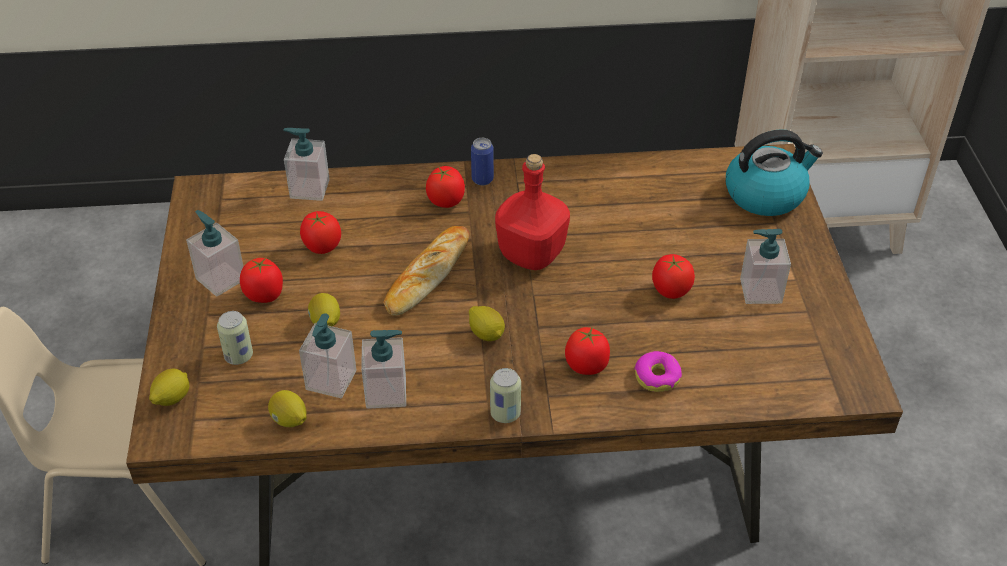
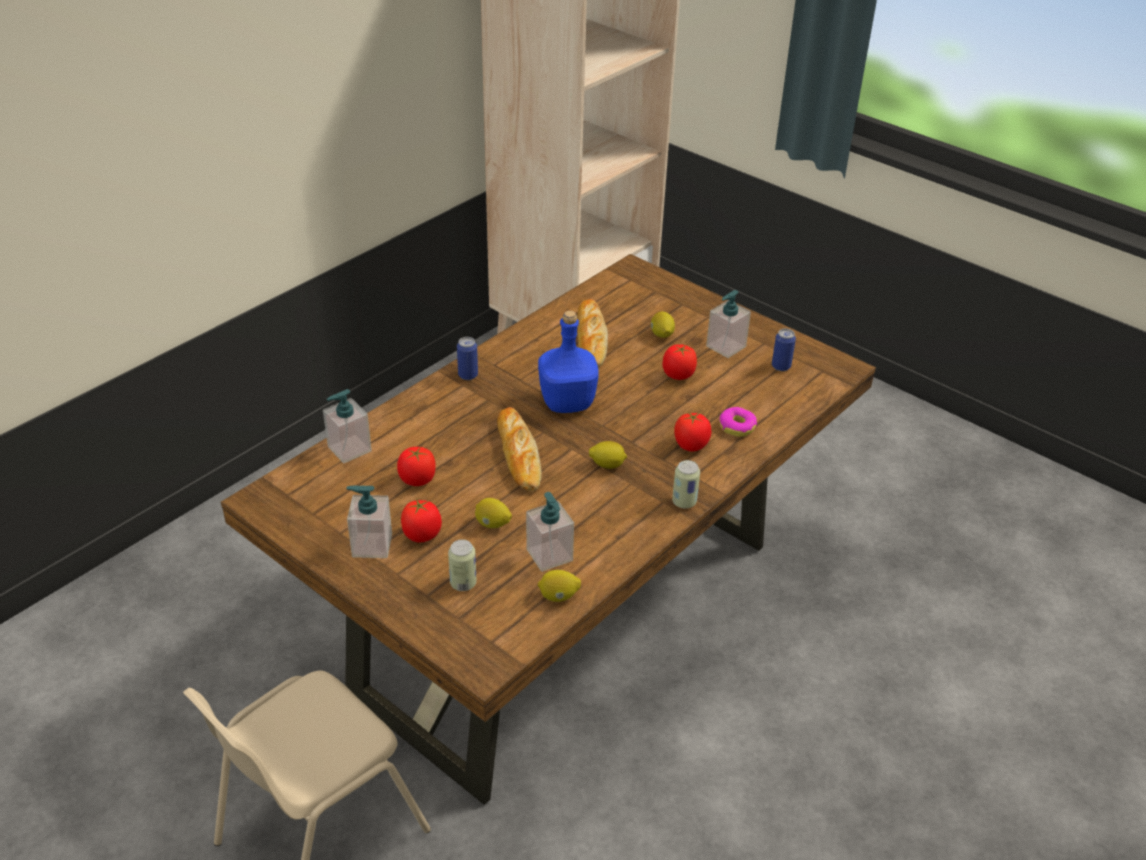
camera: 45 degrees left, 5 degrees down
lemon [149,369,189,406] -> lemon moved to [651,312,675,338]
soap dispenser [361,330,406,409] -> none
tomato [426,166,465,208] -> none
red bottle [495,154,570,270] -> blue bottle [538,311,599,413]
kettle [726,129,823,216] -> none
none -> bread [577,299,608,367]
none -> can [772,329,796,371]

